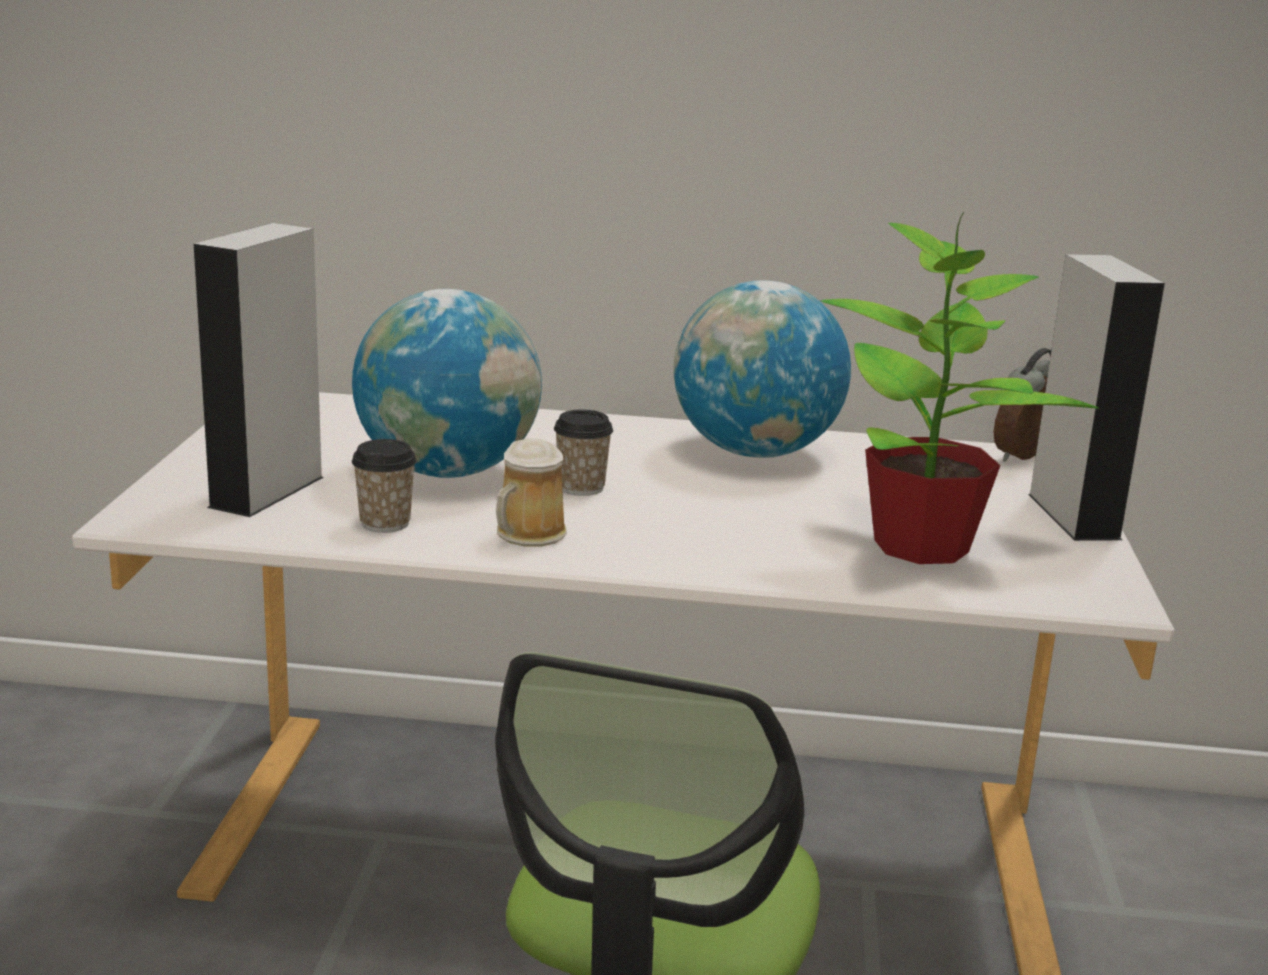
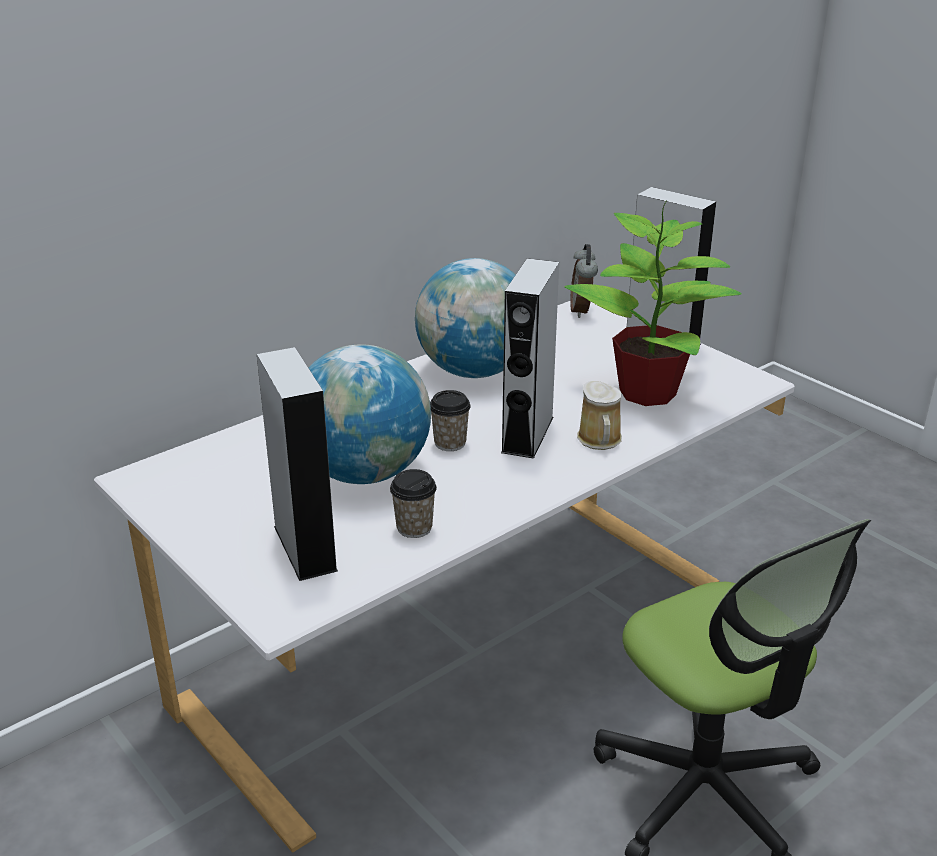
camera: 45 degrees left, 10 degrees up
mug [496,438,567,547] -> mug moved to [577,381,622,450]
none -> grey speaker [501,258,559,459]

